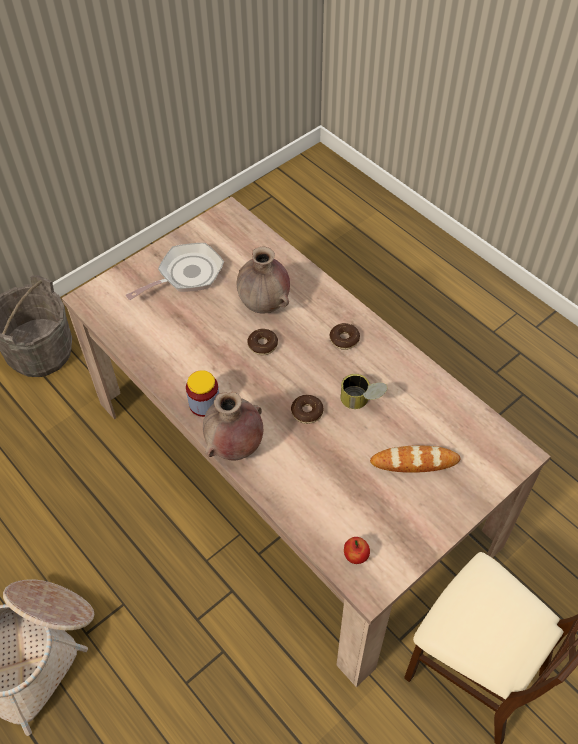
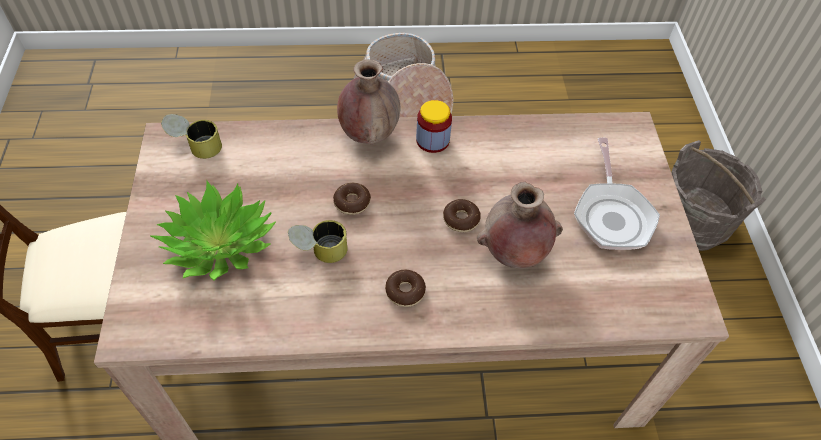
camera: 125 degrees right, 0 degrees up
apple [344,537,370,564] -> can [161,114,222,159]
bread [370,445,461,473] -> potted plant [150,181,276,281]

